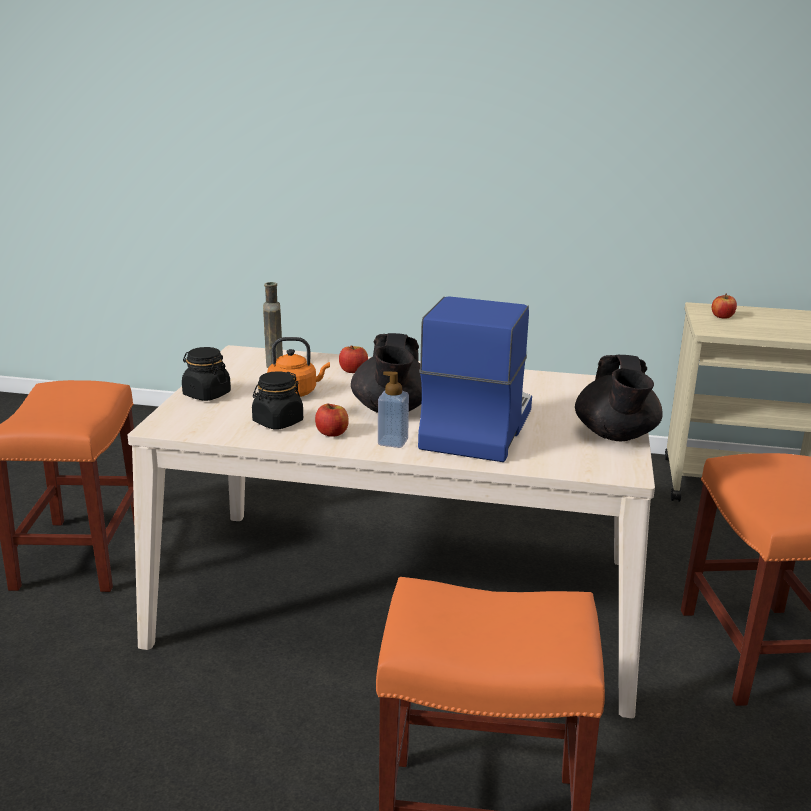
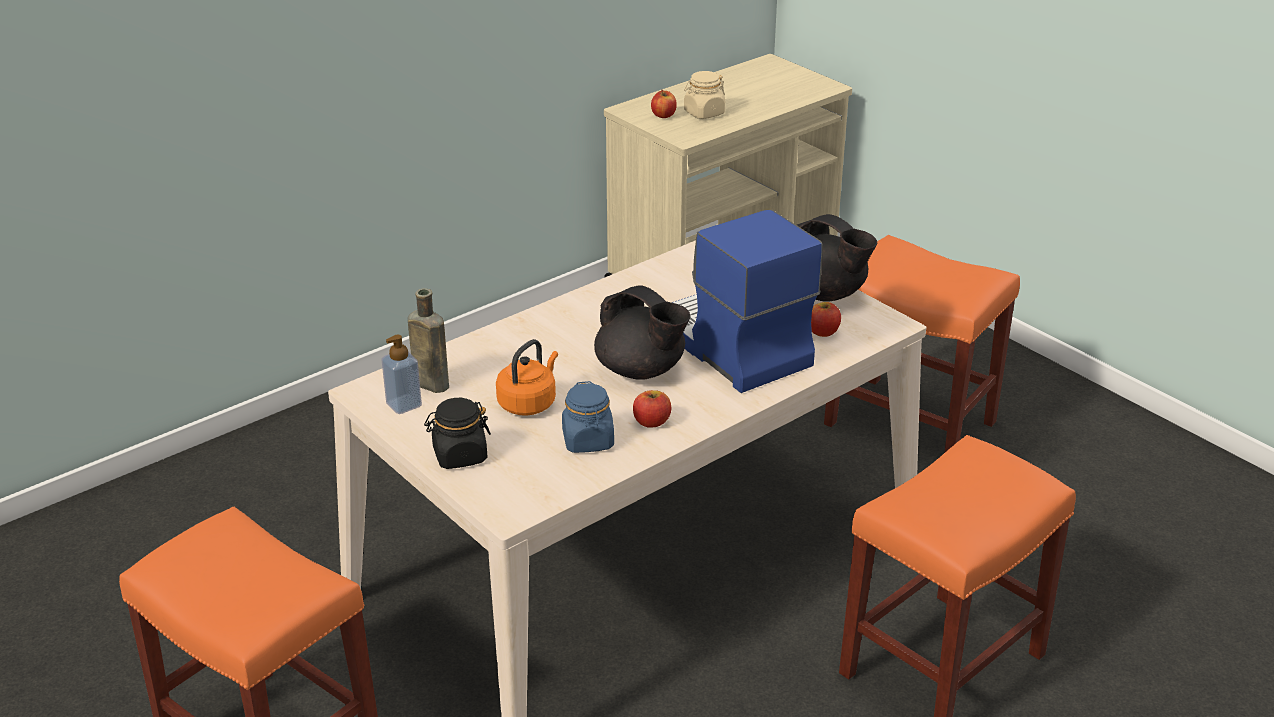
camera: 50 degrees left, 10 degrees up
black jar [252,371,303,430] -> blue jar [562,381,614,453]
apple [339,345,368,373] -> apple moved to [811,302,841,337]
soap dispenser [378,371,409,448] -> soap dispenser moved to [381,335,422,414]
none -> beige jar [684,71,725,119]

